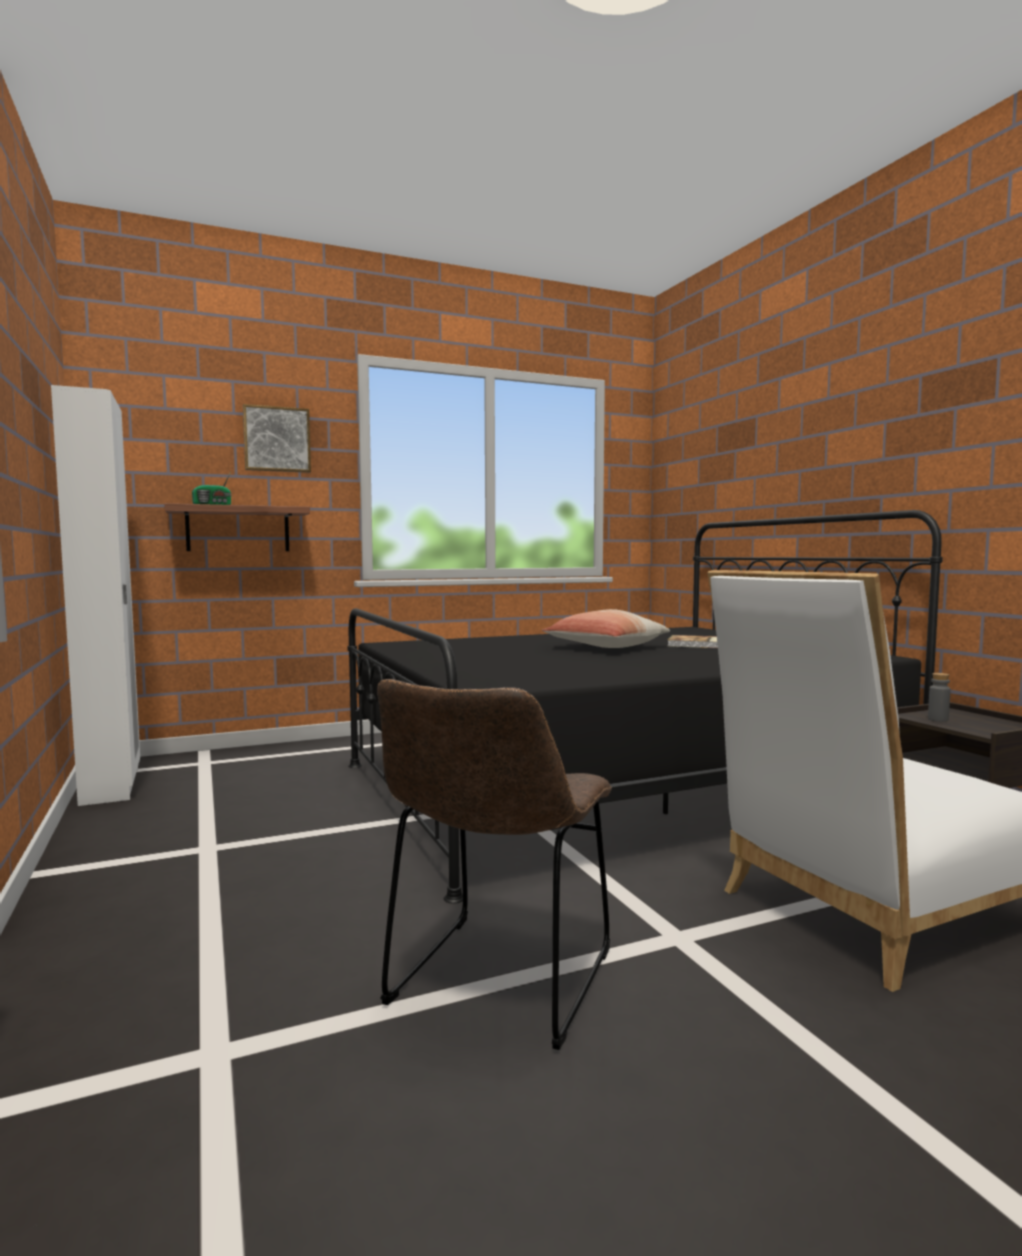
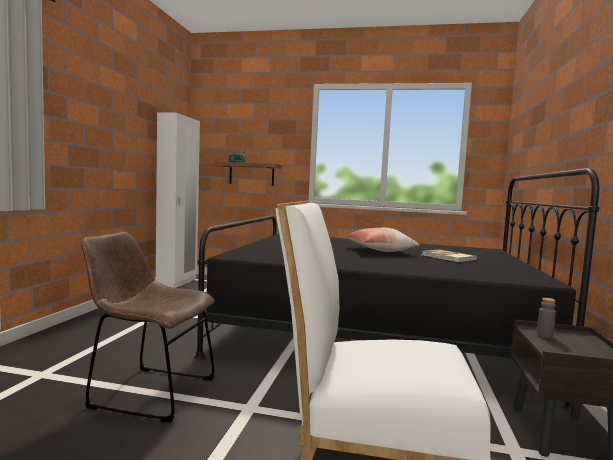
camera: 35 degrees right, 0 degrees up
picture [243,404,311,473] -> none
brown chair [377,679,612,1050] -> brown chair turned 45 degrees clockwise [80,232,215,422]

